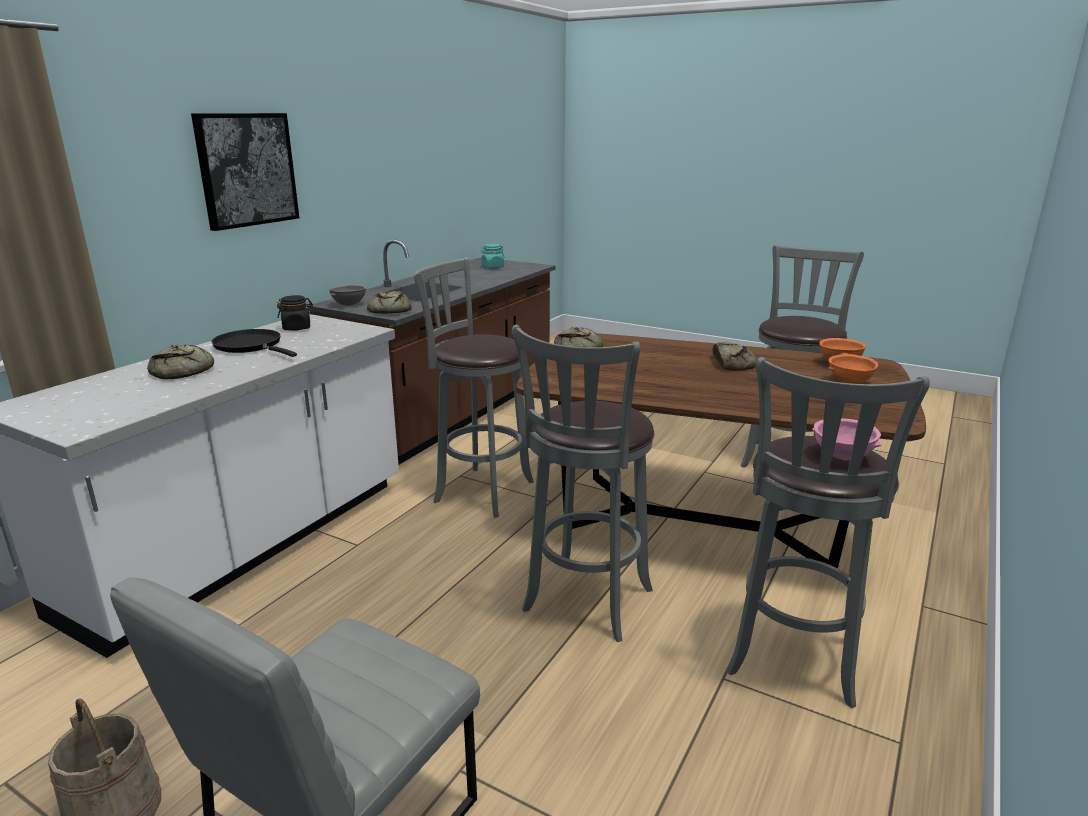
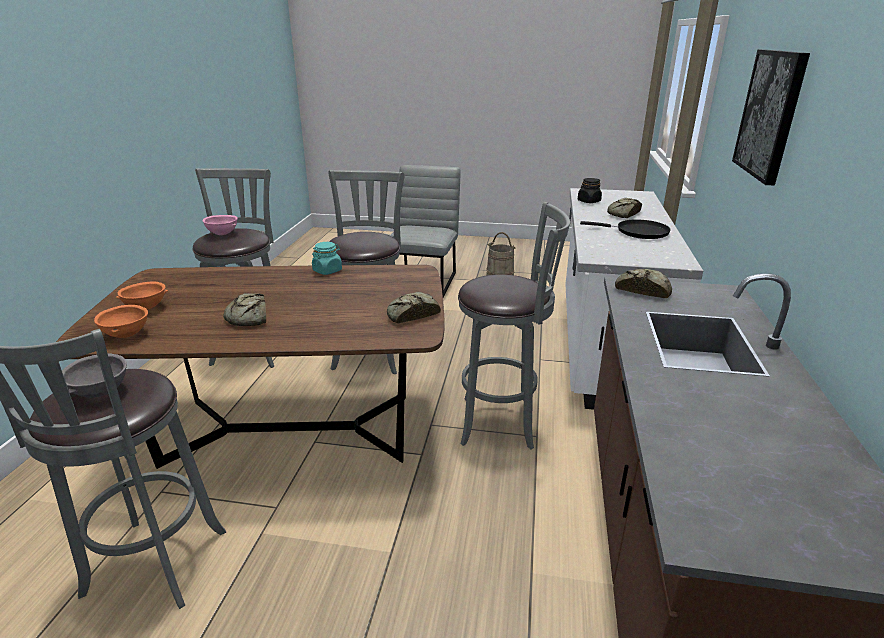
camera: 160 degrees right, 5 degrees up
black jar [277,295,313,330] -> black jar moved to [578,178,602,203]
grey bowl [329,284,366,306] -> grey bowl moved to [62,353,127,398]
turquoise jar [480,244,505,269] -> turquoise jar moved to [312,242,342,275]

